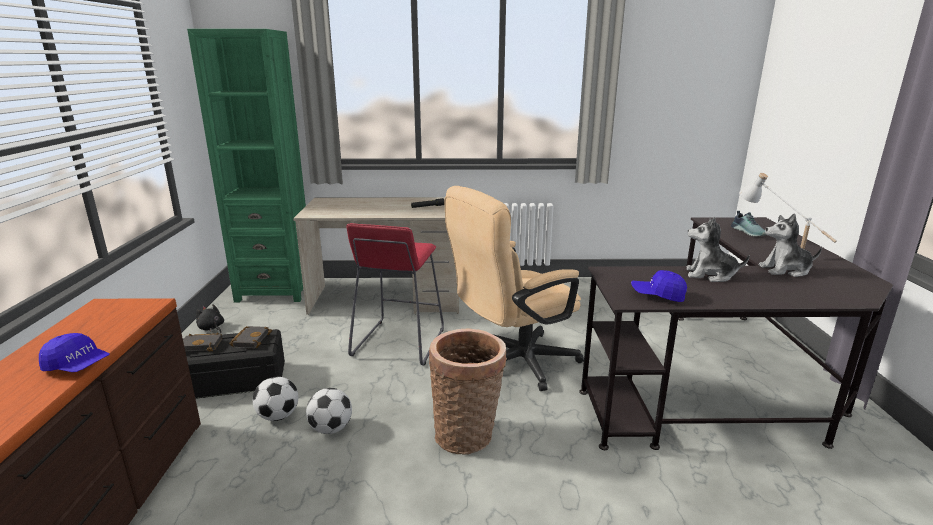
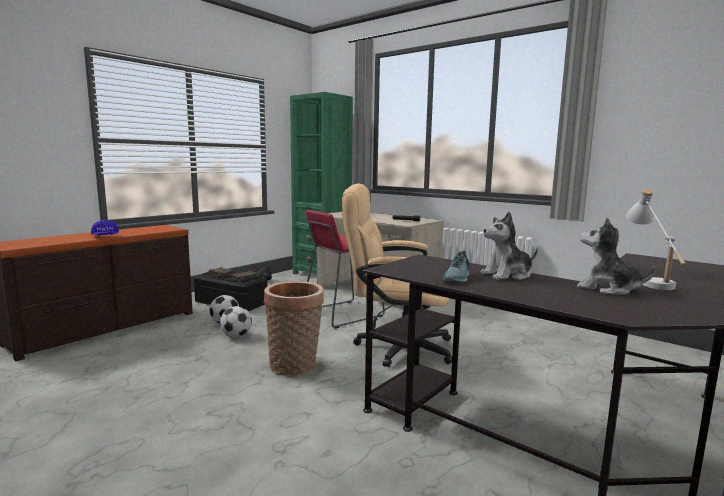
camera: 40 degrees right, 10 degrees down
blue cap [631,270,687,302] -> none
plush toy [686,217,750,282] -> plush toy turned 75 degrees counterclockwise [481,211,538,280]
shoe [731,211,766,236] -> shoe moved to [443,251,470,282]

